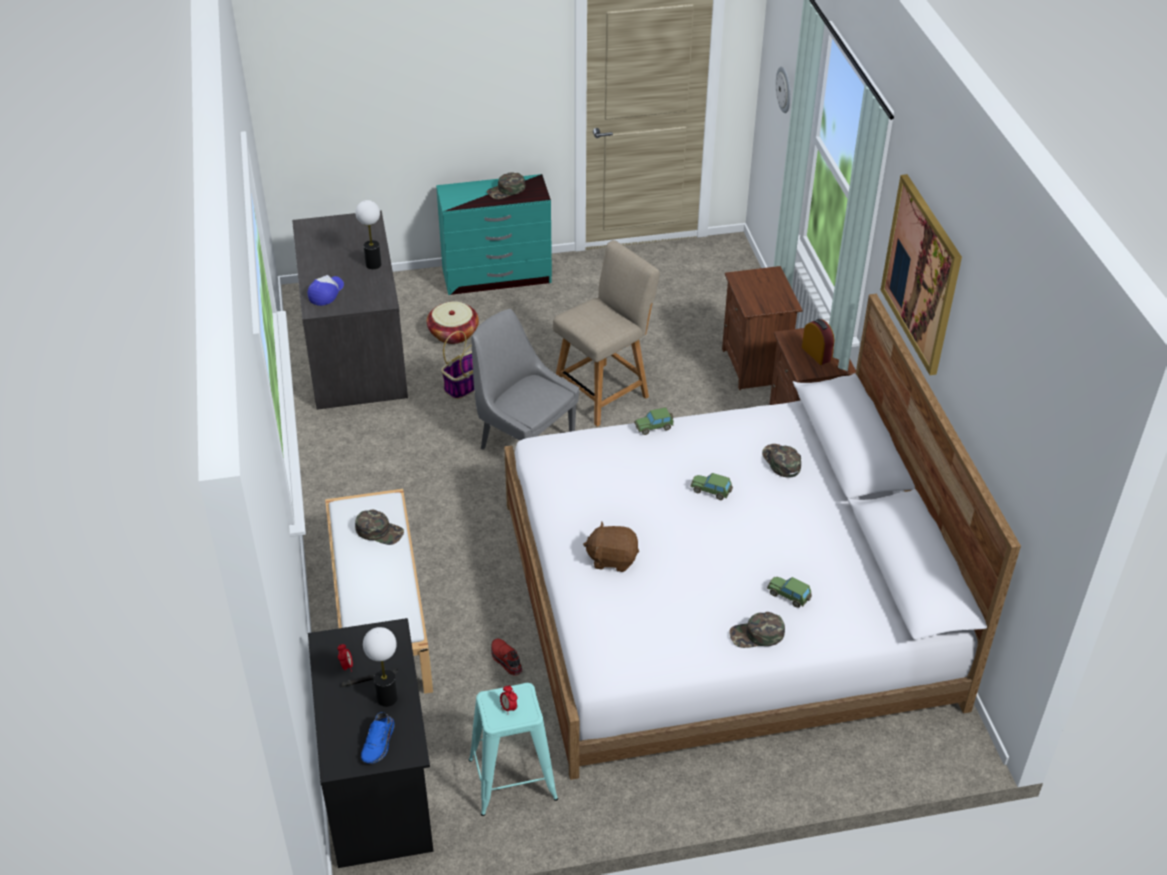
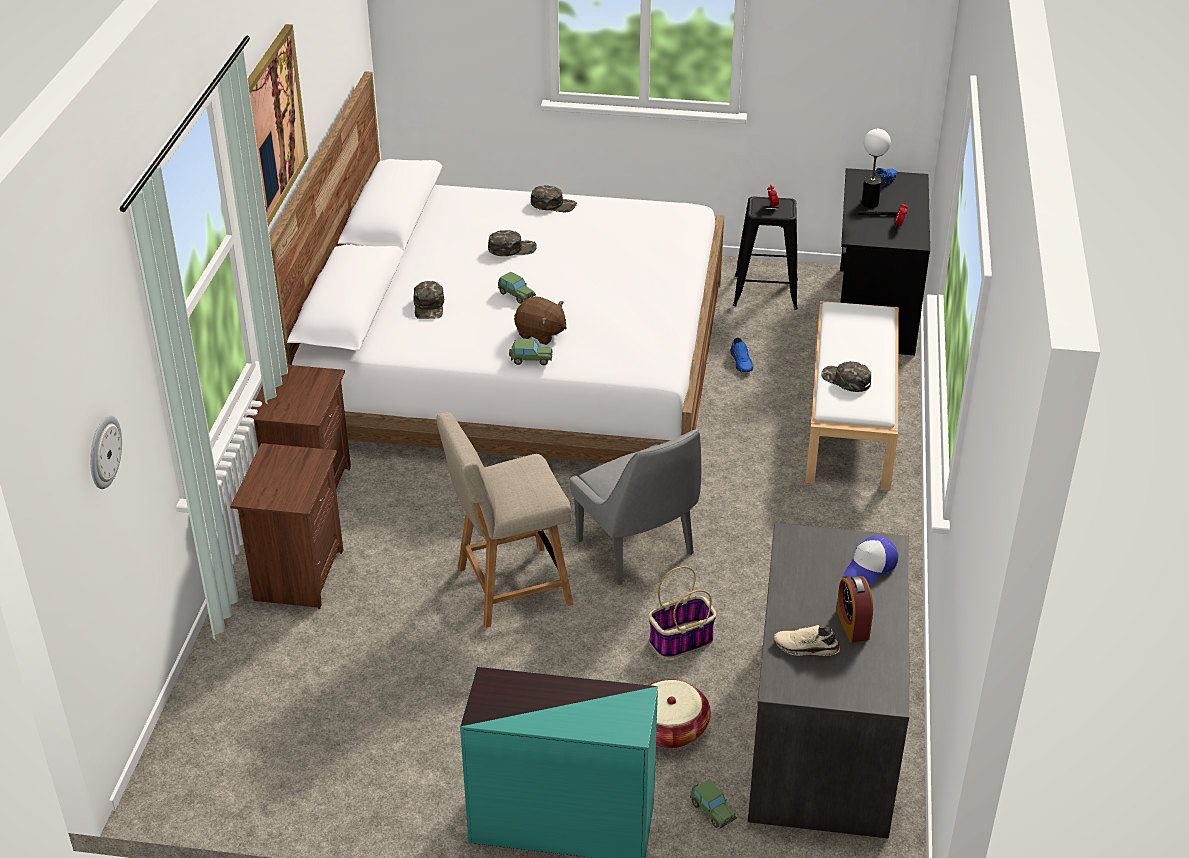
camera: 160 degrees left, 5 degrees down
table lamp [355,200,382,269] -> none
turquoise stool [468,683,558,816] -> black stool [733,196,798,310]
green cap [487,172,525,199] -> green cap moved to [488,230,537,256]
red shoe [491,639,523,675] -> blue shoe [730,338,754,372]
brown plush toy [583,521,639,572] -> brown plush toy moved to [514,296,567,345]
toy car [767,577,812,608] -> toy car moved to [690,779,737,828]
alarm clock [802,319,834,365] -> alarm clock moved to [836,576,873,643]
none -> beige shoe [774,625,840,656]

